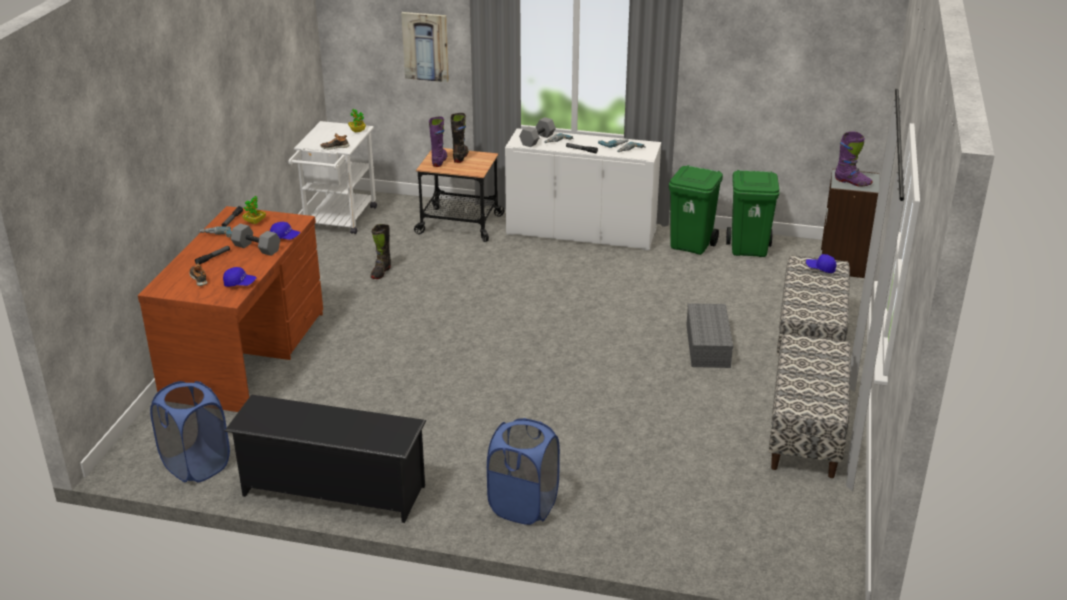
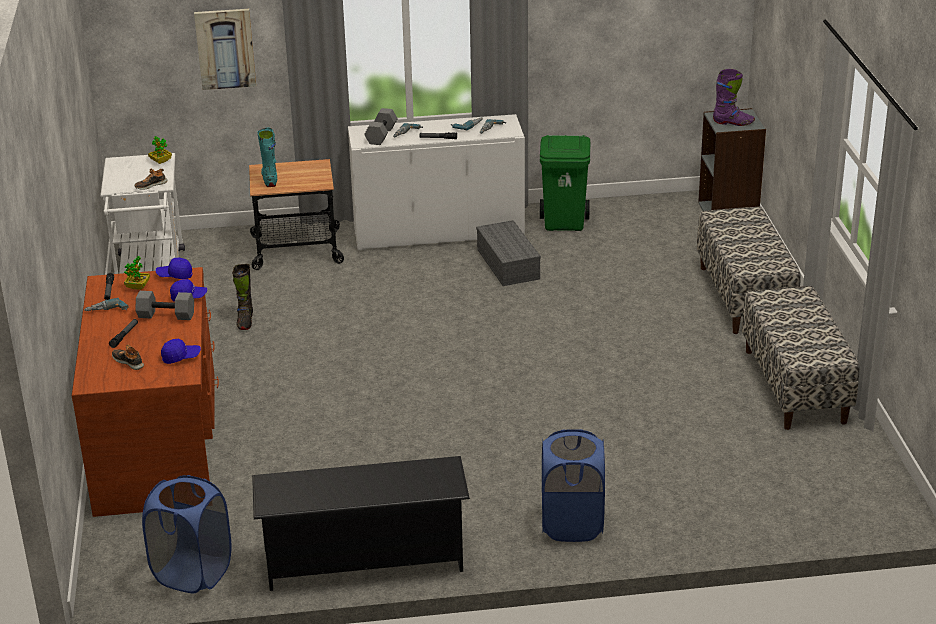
camera: 20 degrees left, 0 degrees up
purple boot [429,117,447,167] -> turquoise boot [257,128,277,187]
black boot [451,113,469,163] -> none
grey storage box [686,303,733,368] -> grey storage box moved to [476,220,541,286]
green trash can [726,170,780,257] -> none
blue cap [806,254,837,273] -> blue cap moved to [155,258,193,279]

